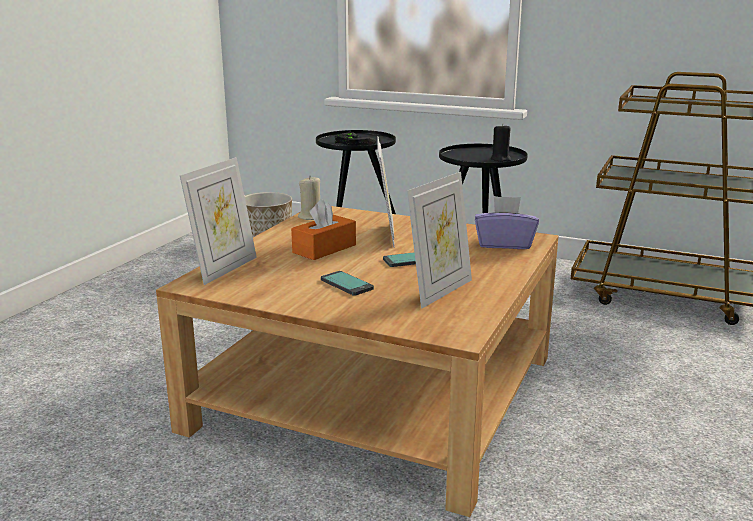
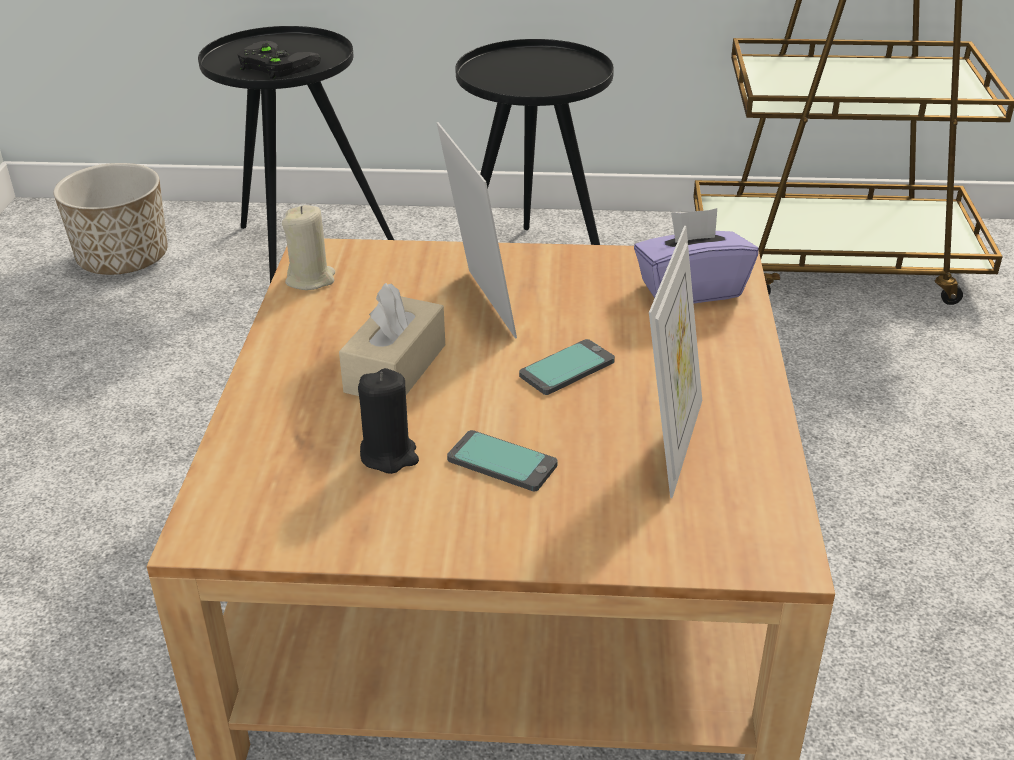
camera: 20 degrees left, 15 degrees up
picture frame [180,157,257,285] -> none
orange tissue box [291,199,356,260] -> beige tissue box [339,283,445,396]
black candle [491,123,511,162] -> black candle moved to [358,368,419,474]

